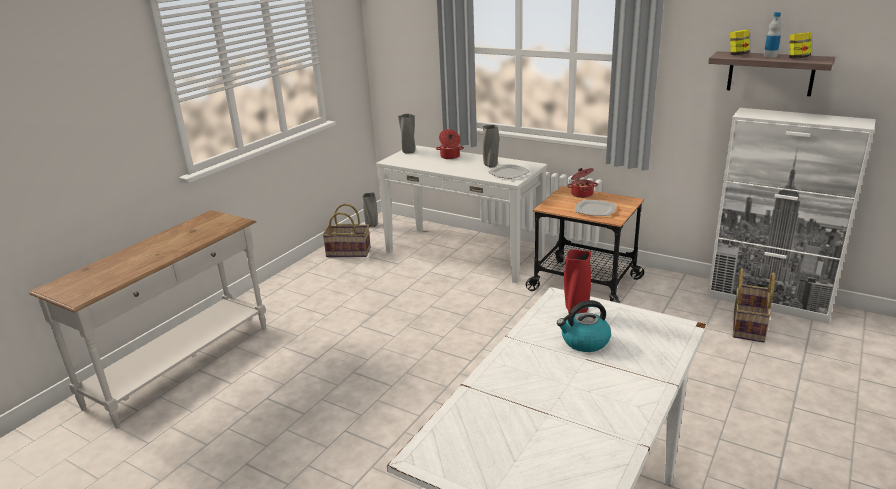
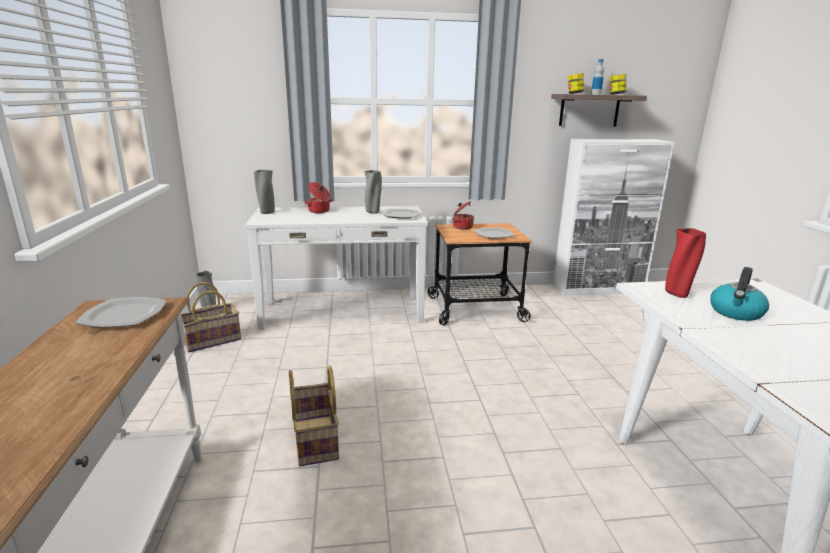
camera: 40 degrees left, 5 degrees down
basket [733,268,775,342] -> basket moved to [289,365,339,467]
none -> plate [76,297,166,327]

